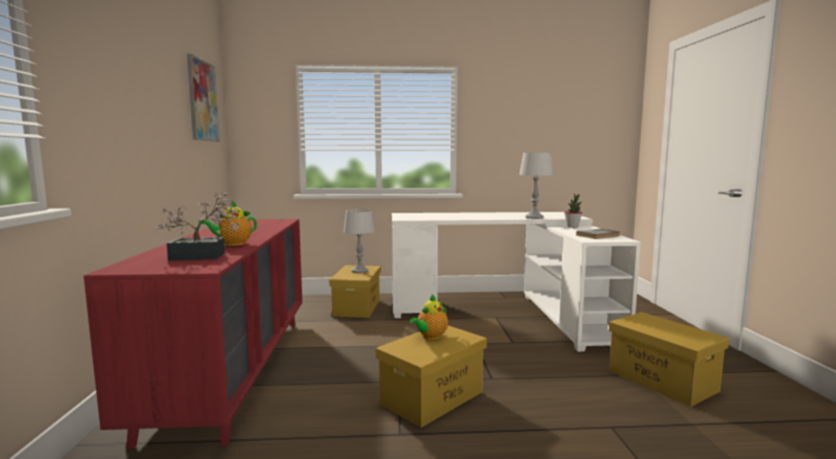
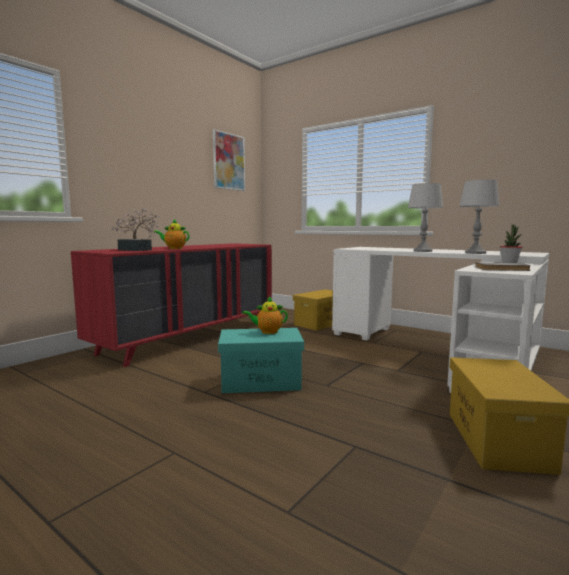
camera: 40 degrees right, 0 degrees up
grey table lamp [343,209,375,273] -> grey table lamp moved to [408,183,443,252]
yellow storage box [376,325,487,428] -> turquoise storage box [218,328,304,393]

